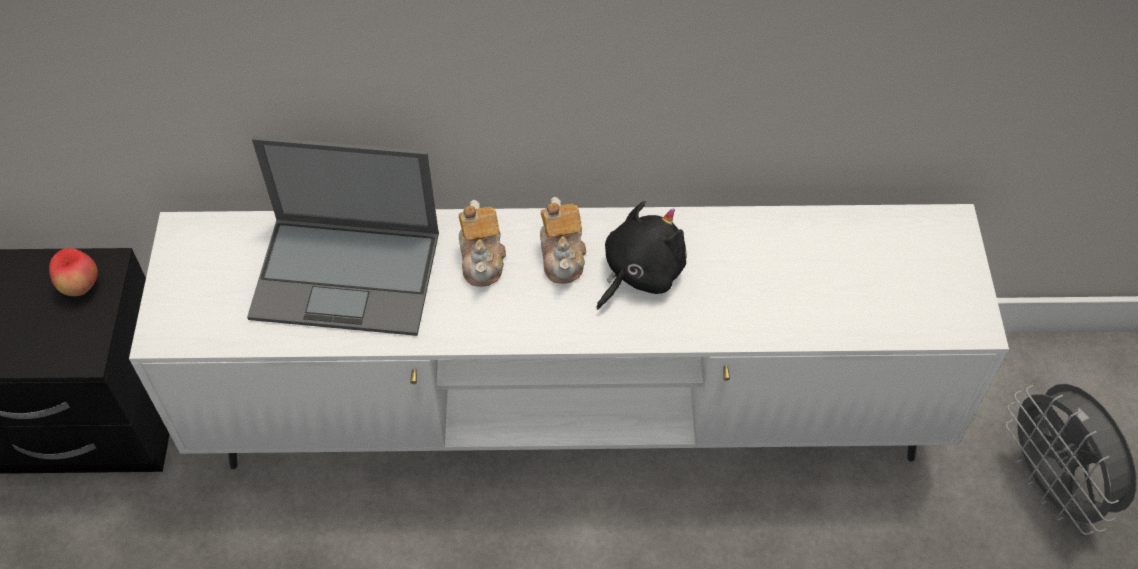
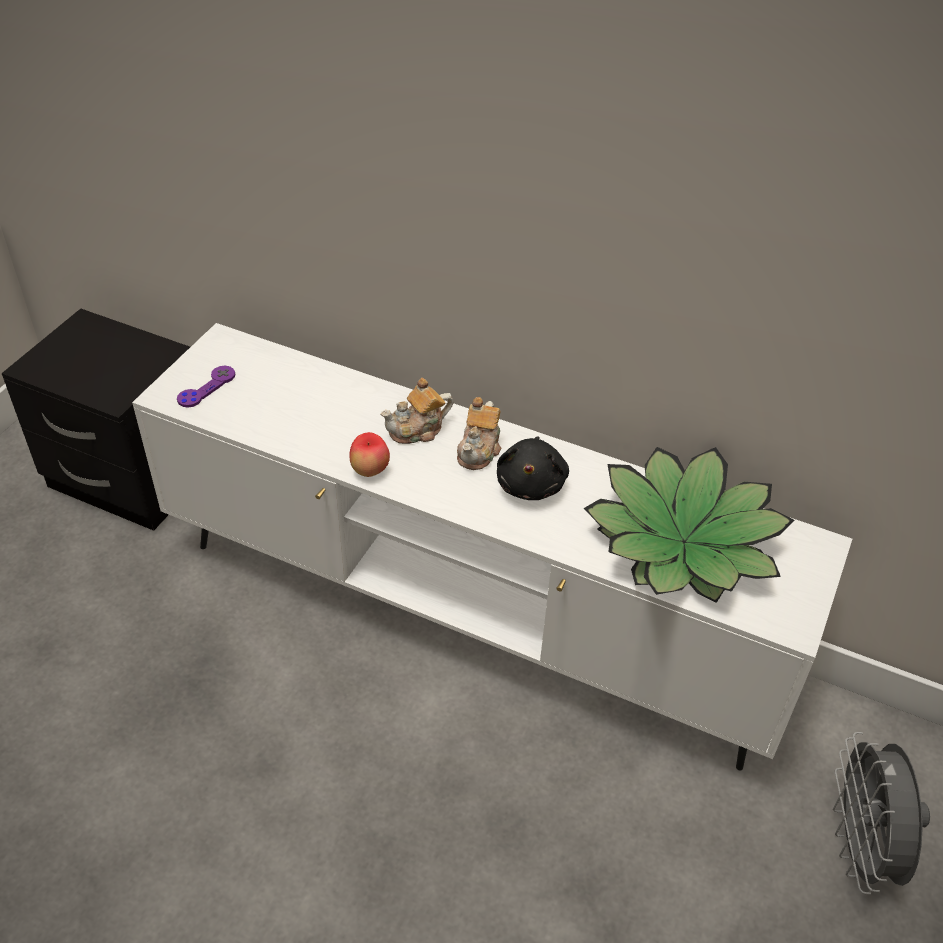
camera: 25 degrees right, 10 degrees down
apple [49,248,98,296] -> apple moved to [349,432,390,477]
laptop [247,136,439,336] -> none
teapot [459,200,506,287] -> teapot turned 45 degrees clockwise [380,378,453,444]
black plush toy [596,201,686,310] -> black plush toy turned 120 degrees clockwise [497,437,569,500]
none -> purple game controller [177,366,235,408]
none -> potted plant [584,447,794,603]

